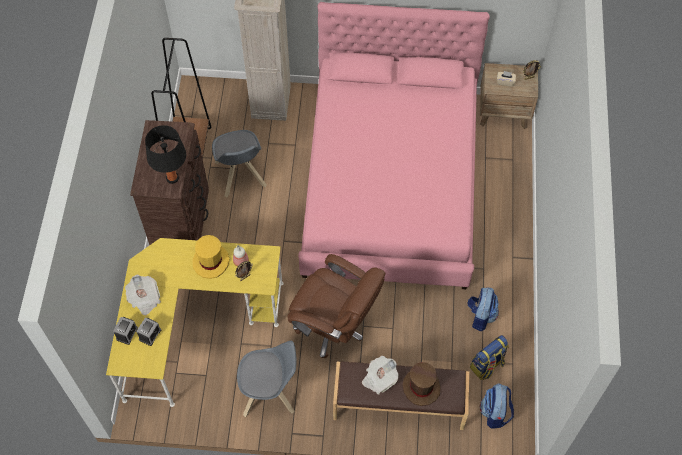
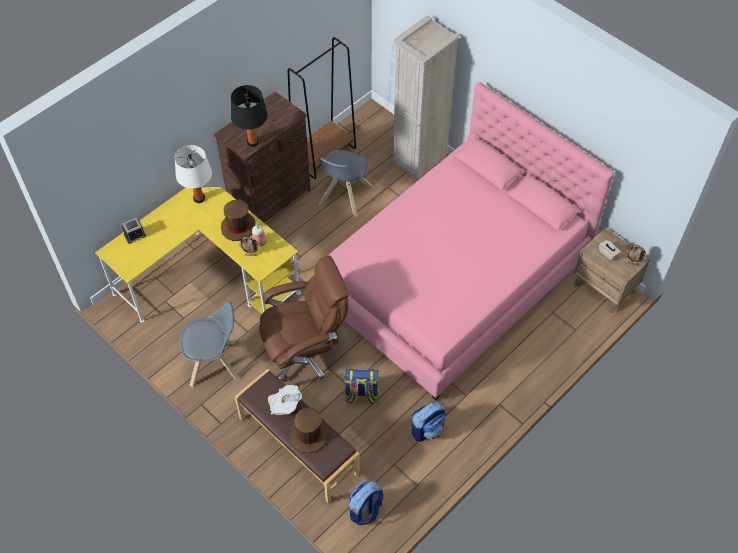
camera: 40 degrees right, 5 degrees down
newspaper [125,275,161,315] -> none
alarm clock [136,317,161,346] -> none
yellow hat [192,235,230,279] -> brown hat [221,199,256,241]
grey chair [237,341,297,417] -> grey chair turned 45 degrees counterclockwise [180,301,239,387]
brown office chair [287,254,386,358] -> brown office chair turned 90 degrees counterclockwise [259,255,349,382]
backpack [470,335,509,380] -> backpack moved to [344,369,379,405]
none -> white table lamp [175,145,212,203]

